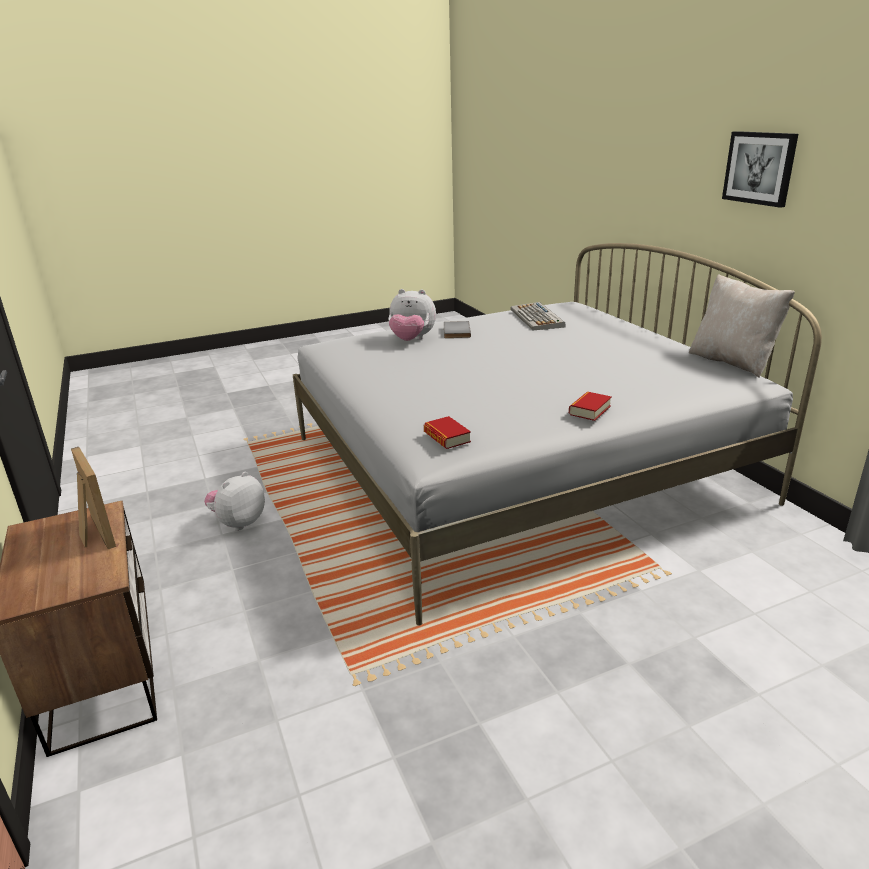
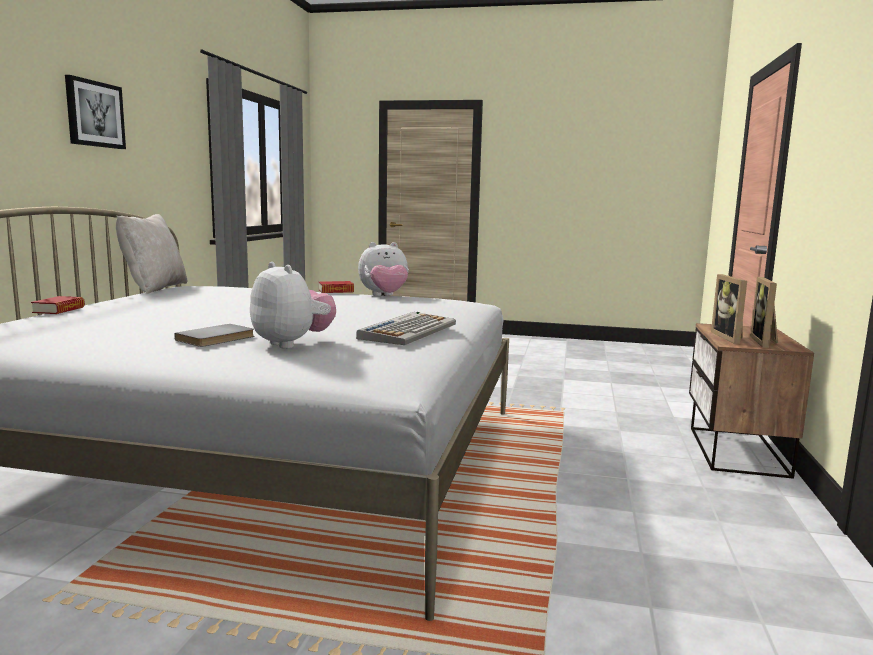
camera: 145 degrees left, 15 degrees down
plush toy [204,472,265,531] -> plush toy moved to [358,242,409,296]
book [424,416,471,449] -> book moved to [31,296,85,314]
keyboard [510,302,565,330] -> keyboard moved to [356,312,456,345]
none -> picture frame [750,277,778,348]

